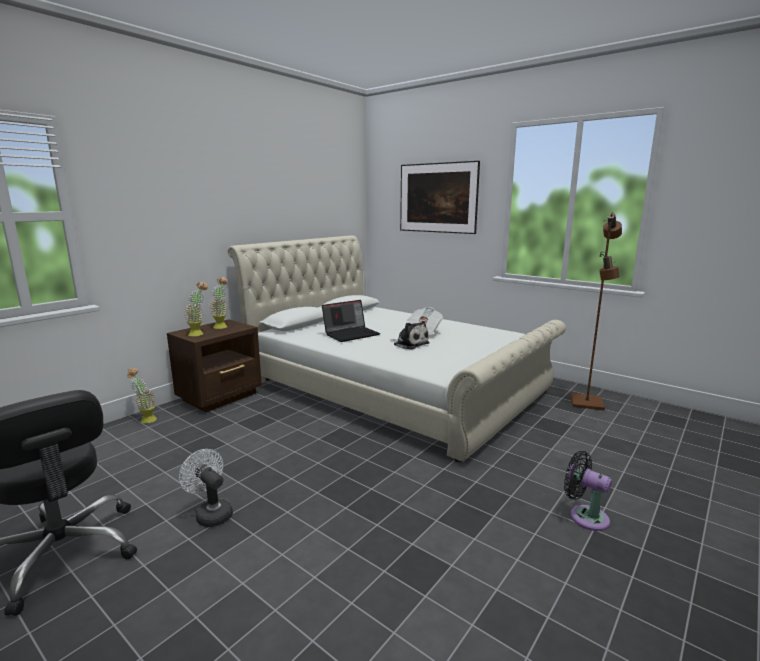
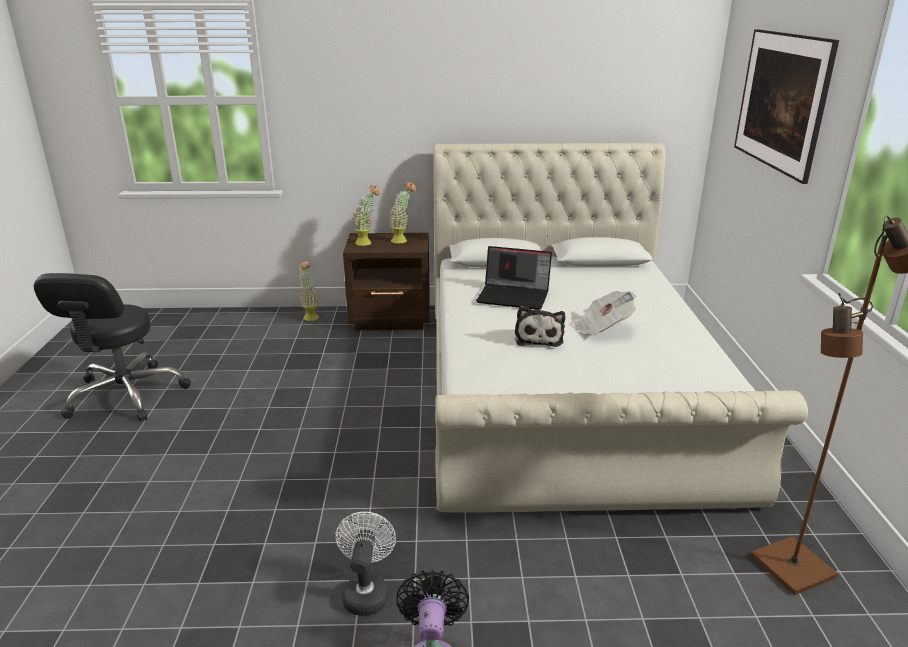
camera: 50 degrees right, 10 degrees up
white fan [179,449,233,527] -> white fan moved to [335,512,396,616]

